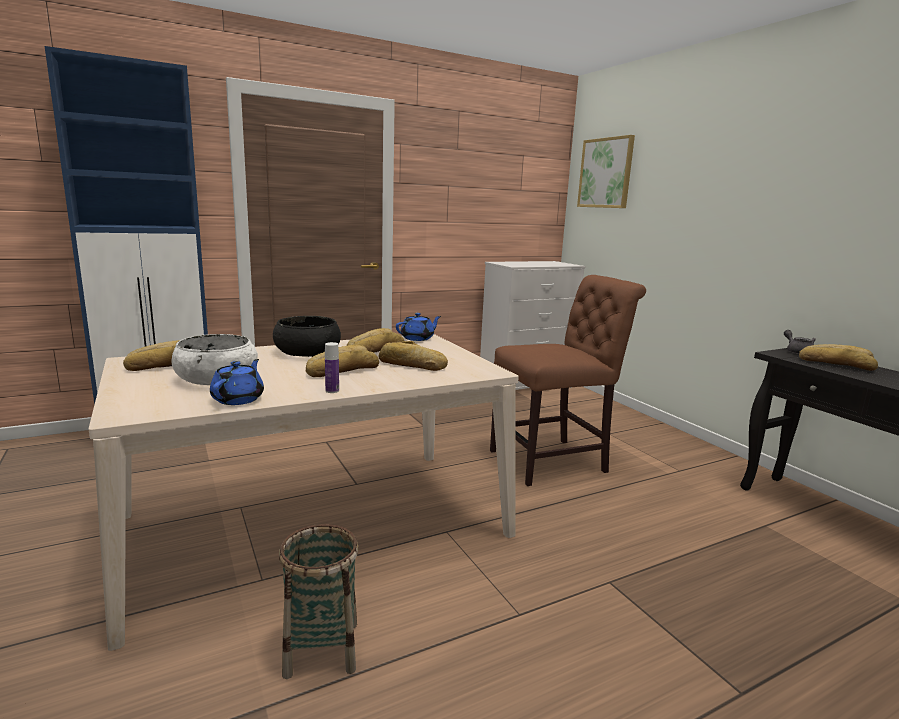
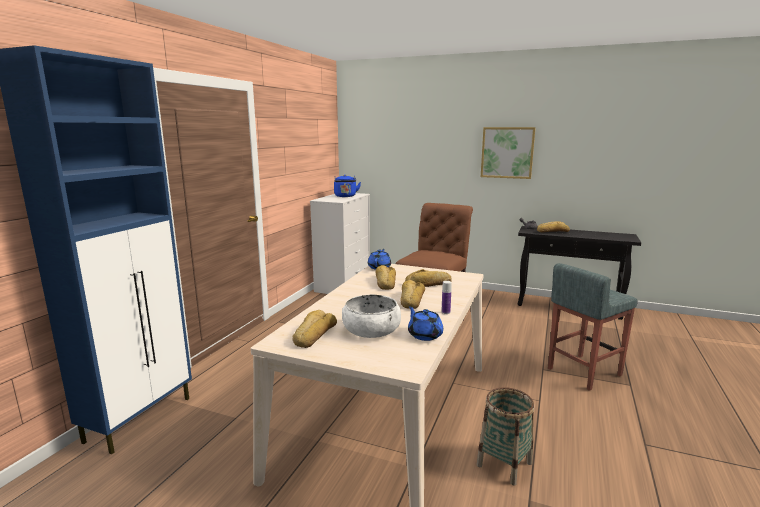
camera: 40 degrees left, 0 degrees up
black bowl [273,316,341,357] -> none
picture [577,135,635,208] -> picture moved to [481,127,536,179]
none -> blue kettle [334,175,361,197]
none -> grey stool [548,263,638,391]

